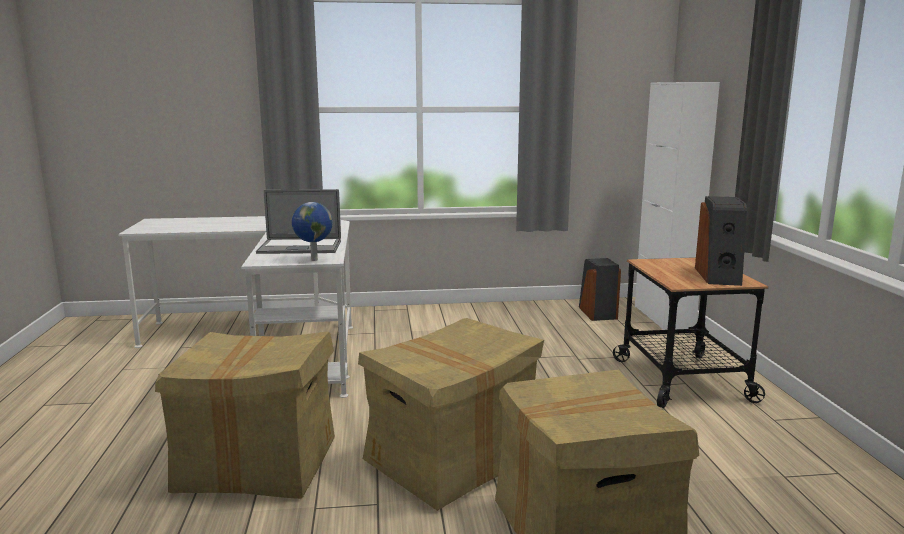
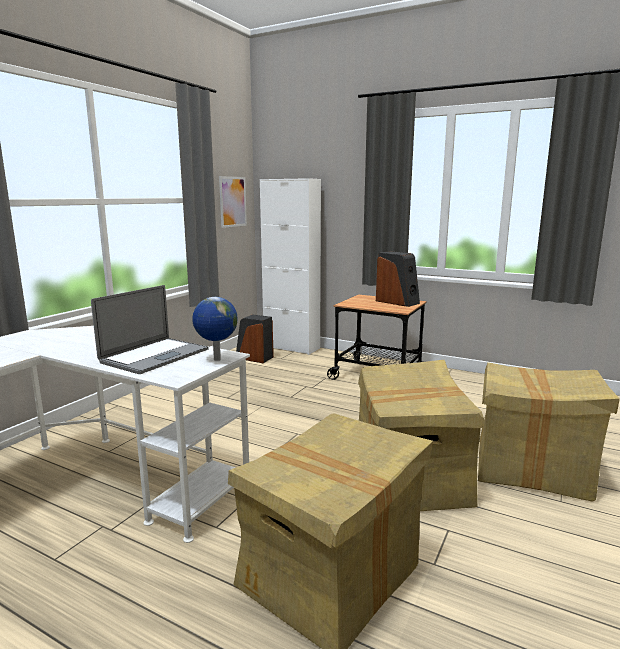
camera: 55 degrees left, 0 degrees up
none -> picture [219,176,247,228]

